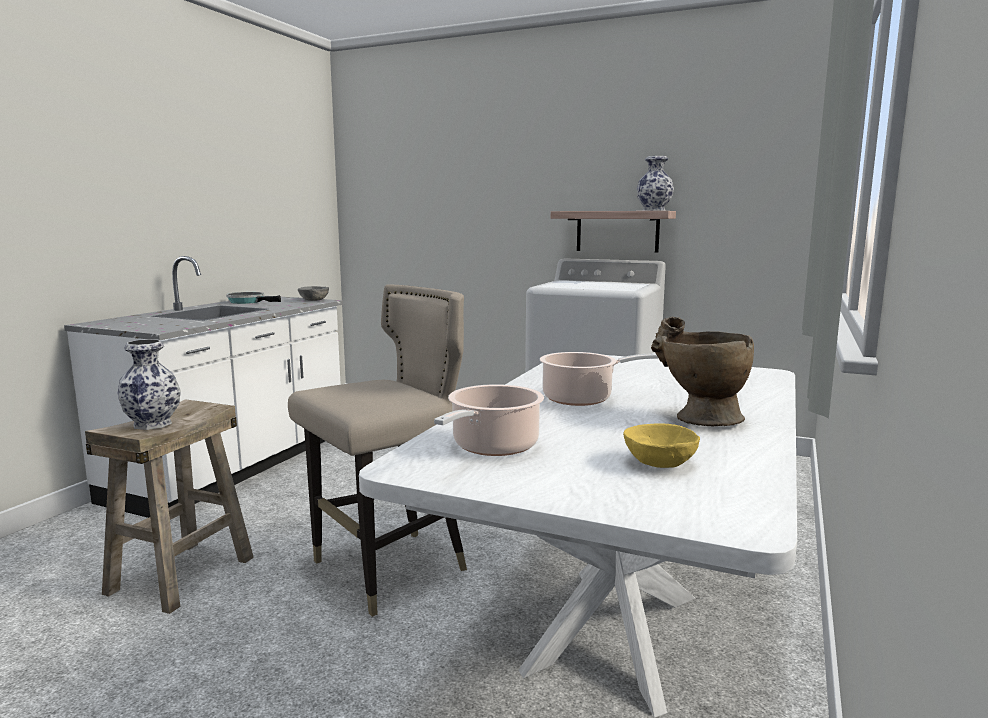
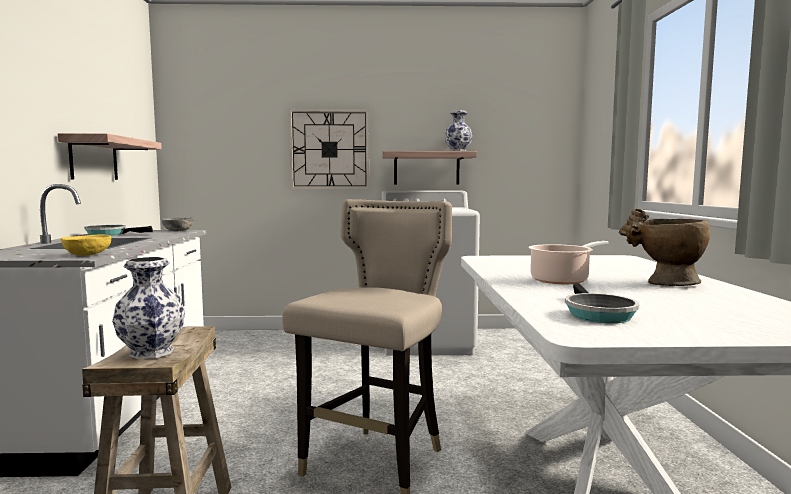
camera: 25 degrees left, 5 degrees down
cooking pot [434,384,544,456] -> frying pan [565,283,639,323]
yellow bowl [623,423,700,468] -> yellow bowl moved to [60,235,111,256]
none -> shelf [58,133,162,180]
none -> wall clock [289,109,369,189]

